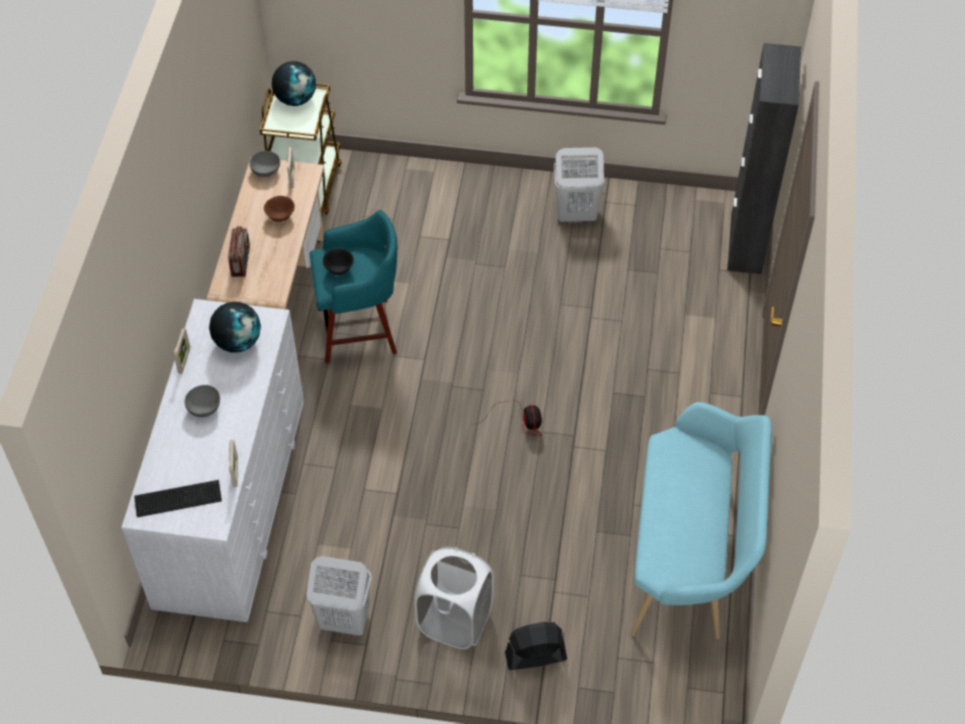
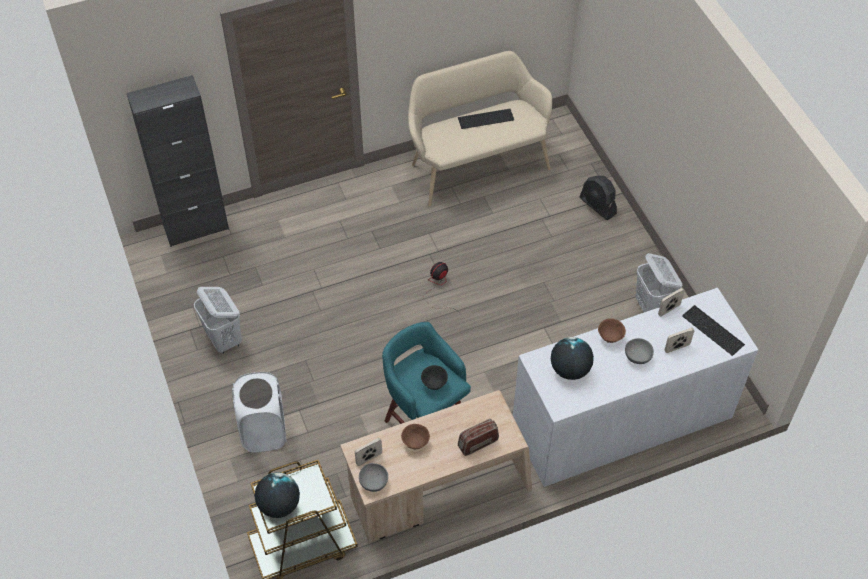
camera: 120 degrees left, 0 degrees up
picture frame [174,328,190,374] -> picture frame moved to [665,328,694,353]
white laundry basket [414,546,494,649] -> white laundry basket moved to [232,372,286,452]
turquoise bench [631,402,772,639] -> beige bench [408,51,552,207]
none -> keyboard [458,109,514,129]
none -> brown bowl [598,318,626,343]

